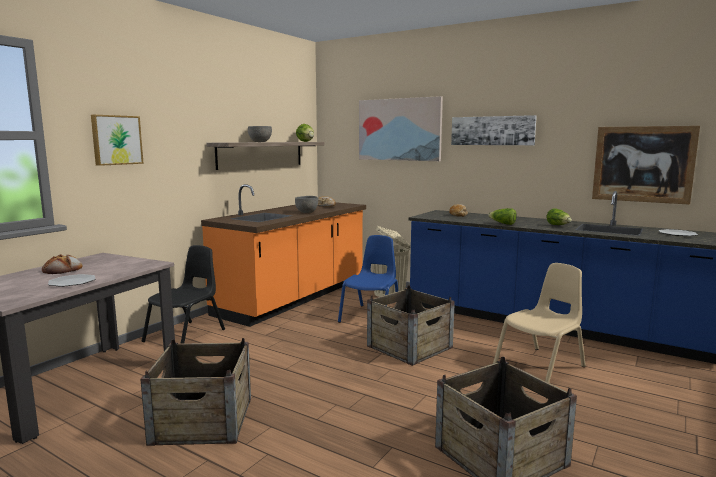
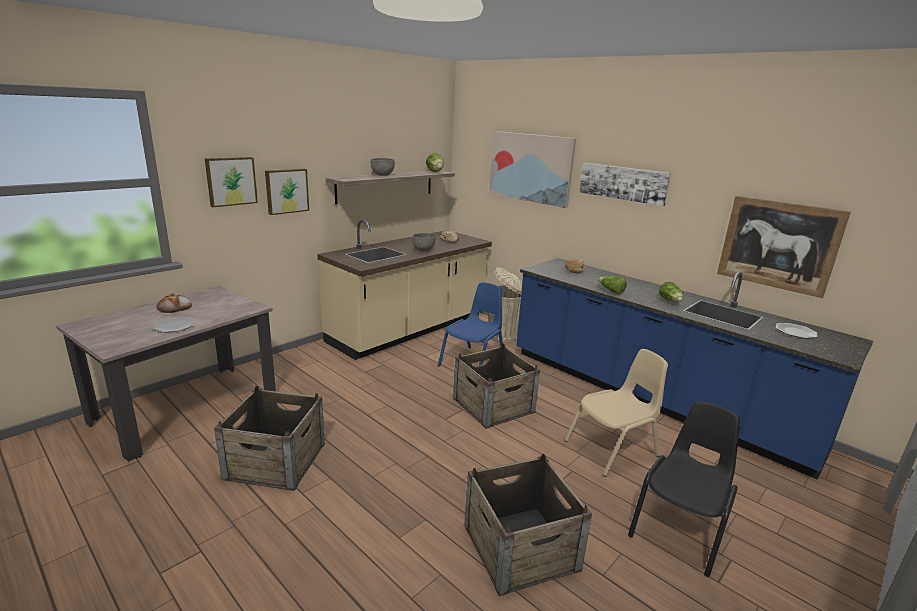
camera: 10 degrees right, 10 degrees up
black chair [142,245,225,344] -> black chair moved to [628,401,740,577]
orange counter [201,184,366,327] -> beige counter [317,220,492,360]
none -> picture [265,169,309,215]

